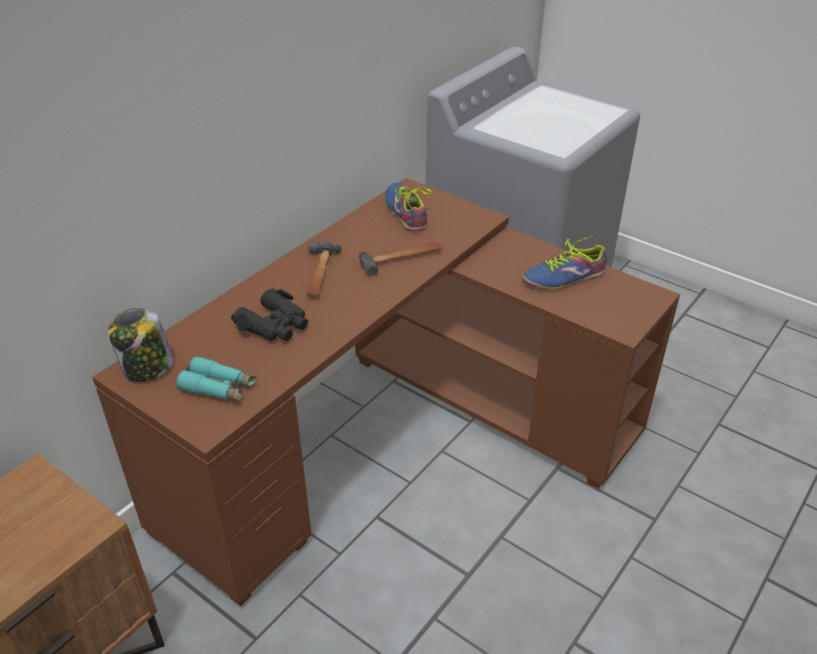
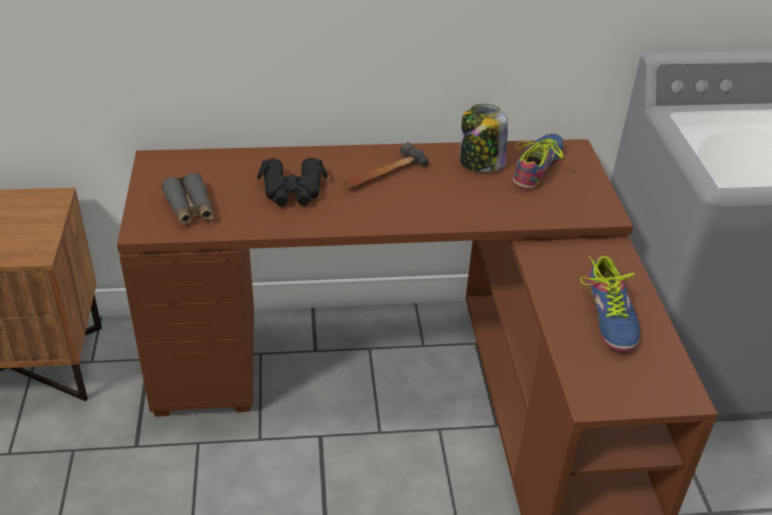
camera: 45 degrees right, 0 degrees up
jar [108,308,174,382] -> jar moved to [460,104,508,172]
turquoise binoculars [176,356,257,402] -> grey binoculars [161,173,214,226]
hammer [359,242,442,276] -> none
shoe [522,236,607,289] -> shoe turned 120 degrees counterclockwise [580,255,640,351]

